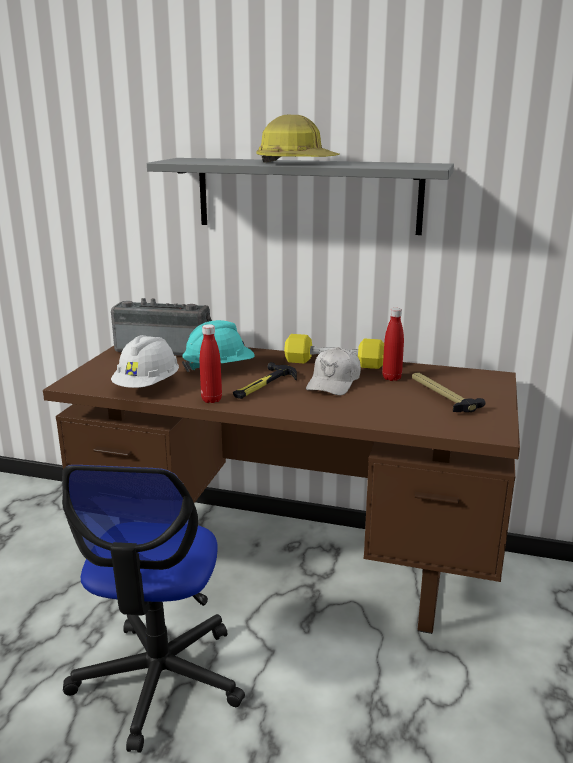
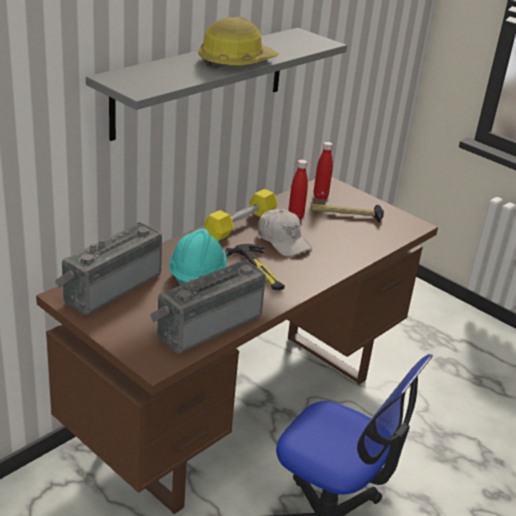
camera: 65 degrees left, 10 degrees up
white hard hat [111,335,179,388] -> radio [150,260,266,353]
red bottle [200,324,222,403] -> red bottle moved to [314,142,333,200]

